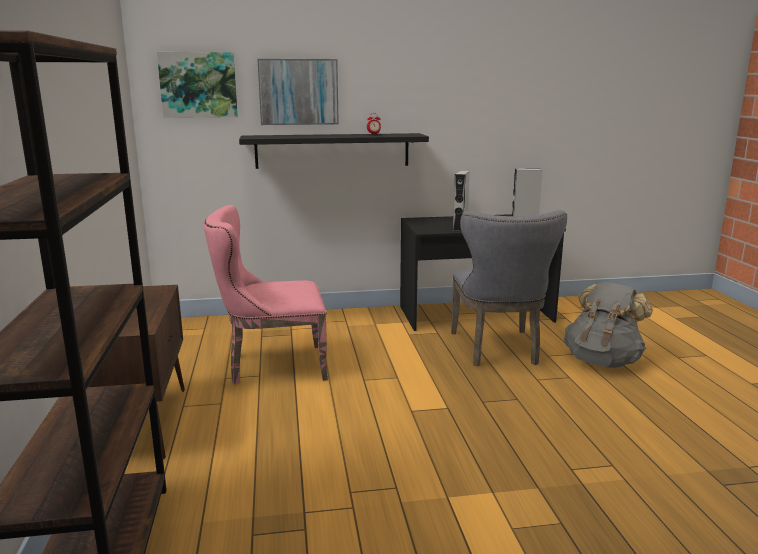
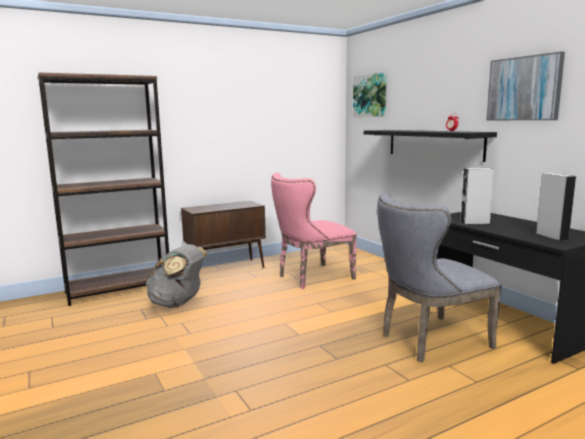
camera: 70 degrees right, 5 degrees down
pink chair [204,205,328,384] -> pink chair turned 90 degrees counterclockwise [271,173,357,289]
picture [257,59,339,125] -> picture moved to [487,52,565,120]
grey backpack [564,282,653,368] -> grey backpack moved to [146,244,208,308]

